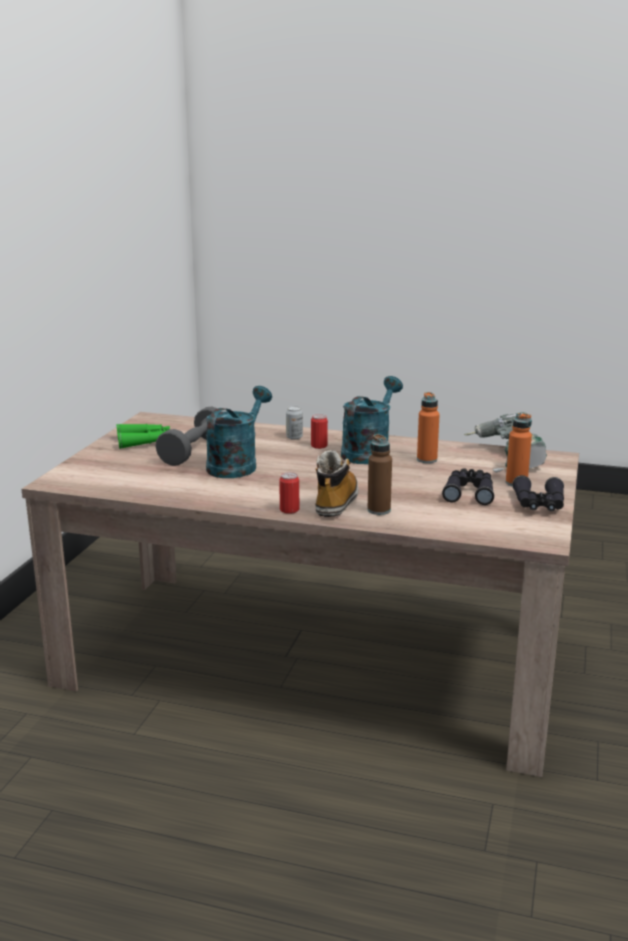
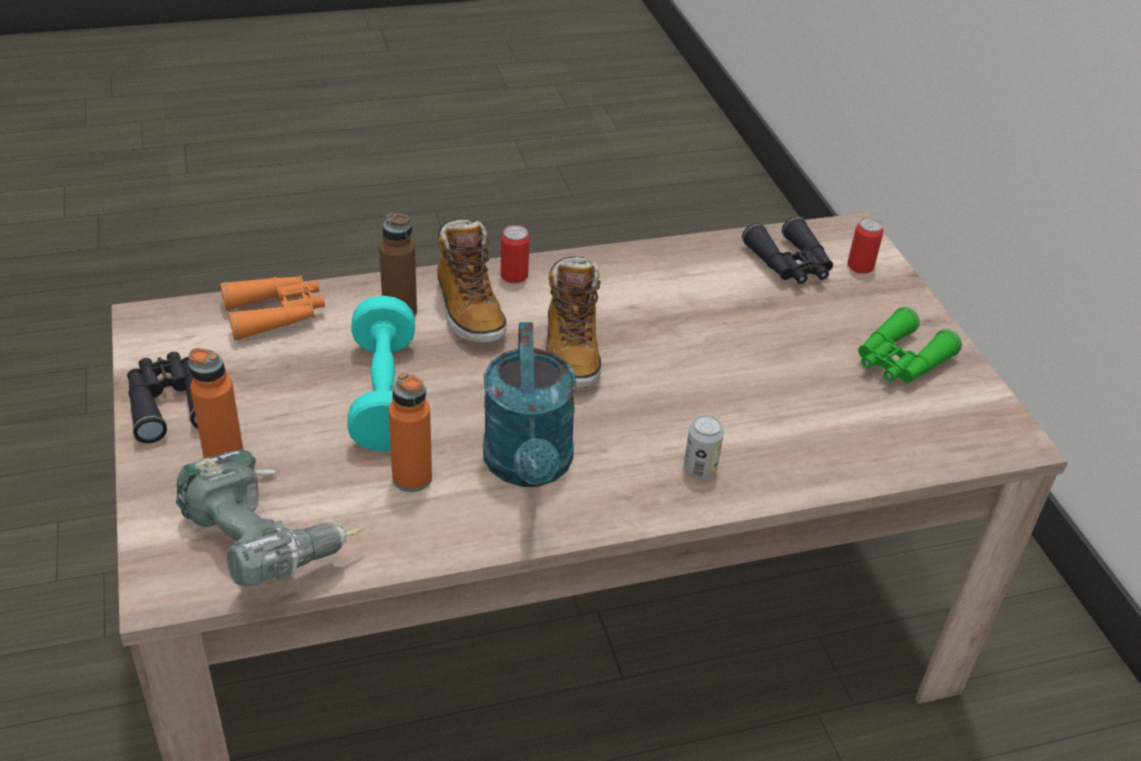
camera: 145 degrees right, 20 degrees up
grey dumbbell [156,407,222,466] -> none
turquoise watering can [206,386,272,478] -> none
can [311,414,328,449] -> can moved to [847,217,883,274]
black binoculars [442,468,494,505] -> black binoculars moved to [742,216,833,284]
none -> orange binoculars [220,275,325,341]
none -> turquoise dumbbell [347,296,415,451]
none -> boot [545,256,602,388]

